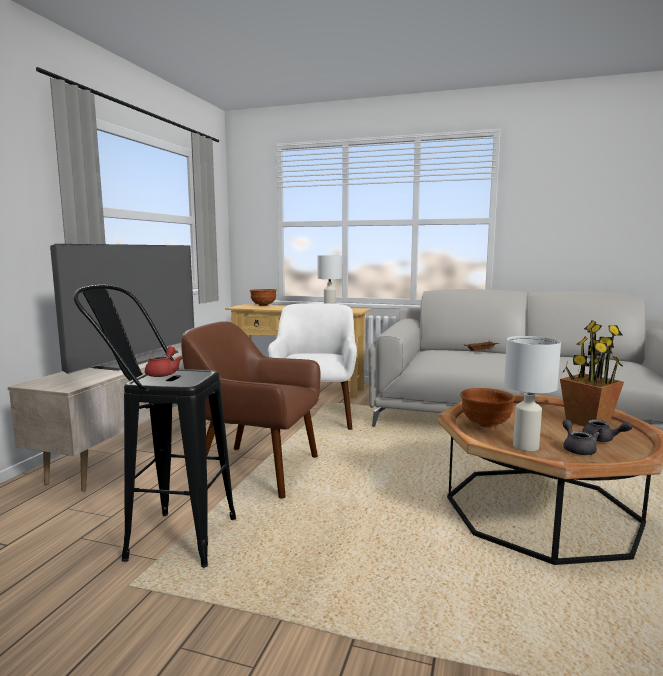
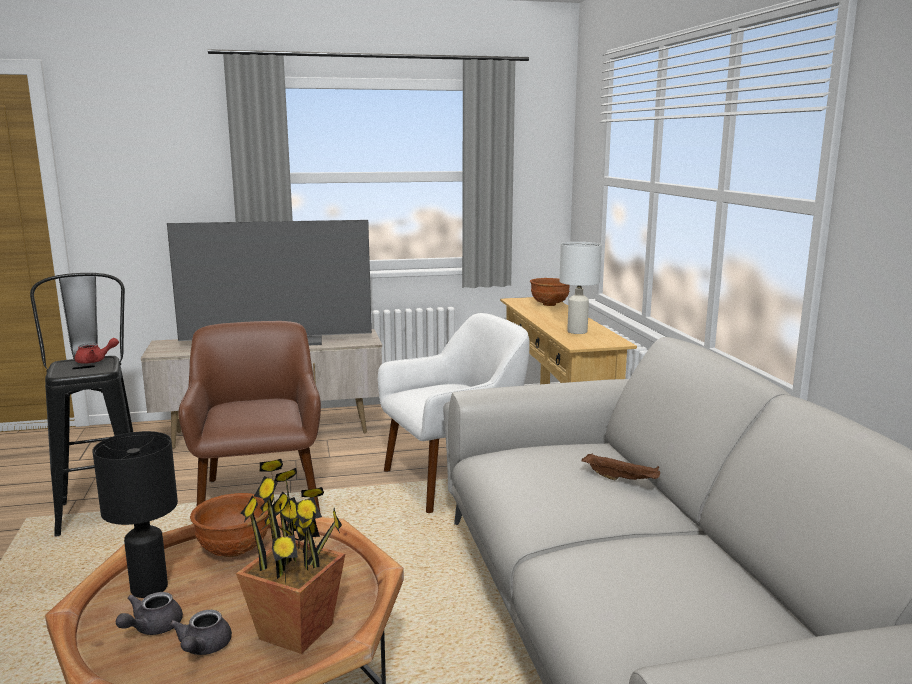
camera: 60 degrees right, 5 degrees up
white table lamp [504,336,561,451] -> black table lamp [93,431,178,598]
grey teapot [562,419,600,455] -> grey teapot turned 150 degrees clockwise [116,592,183,635]

